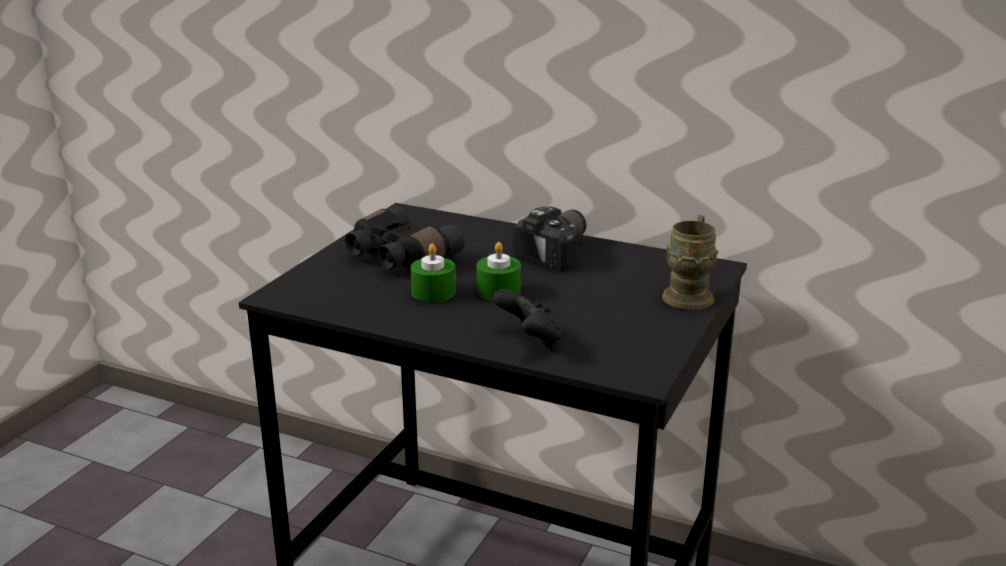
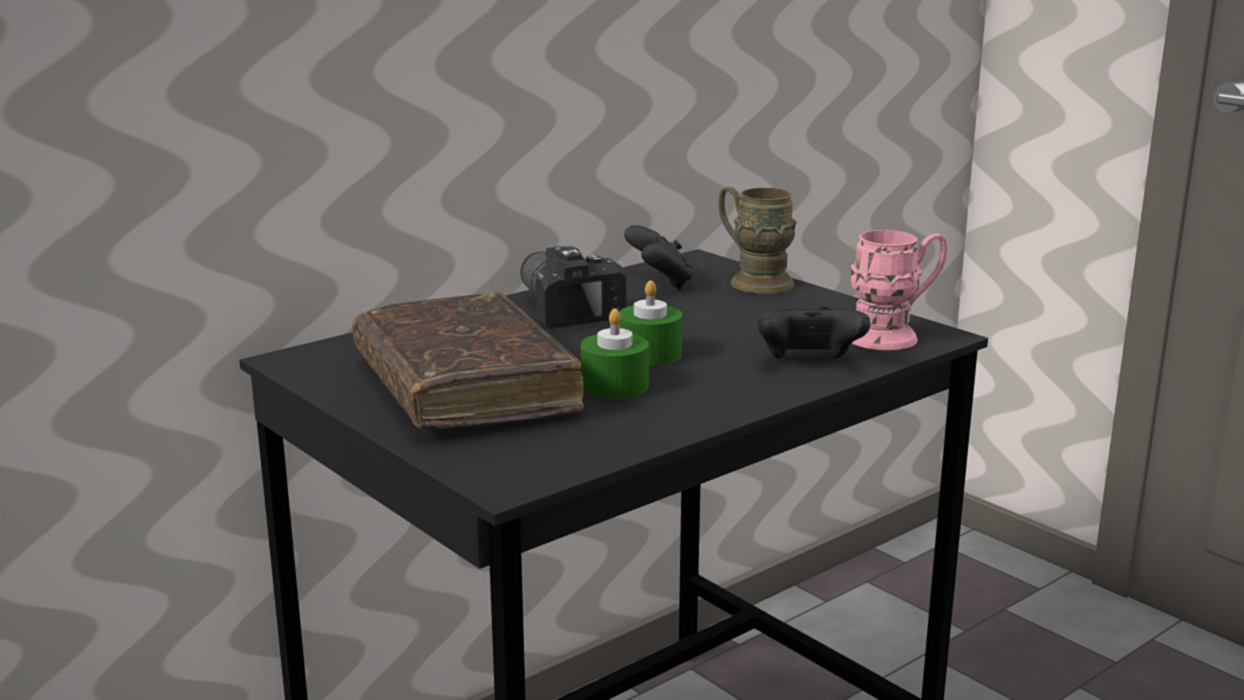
camera: 65 degrees left, 5 degrees down
black binoculars [345,206,464,269] -> brown book [352,292,584,429]
none -> black game controller [624,225,694,290]
none -> pink mug [850,230,947,350]

